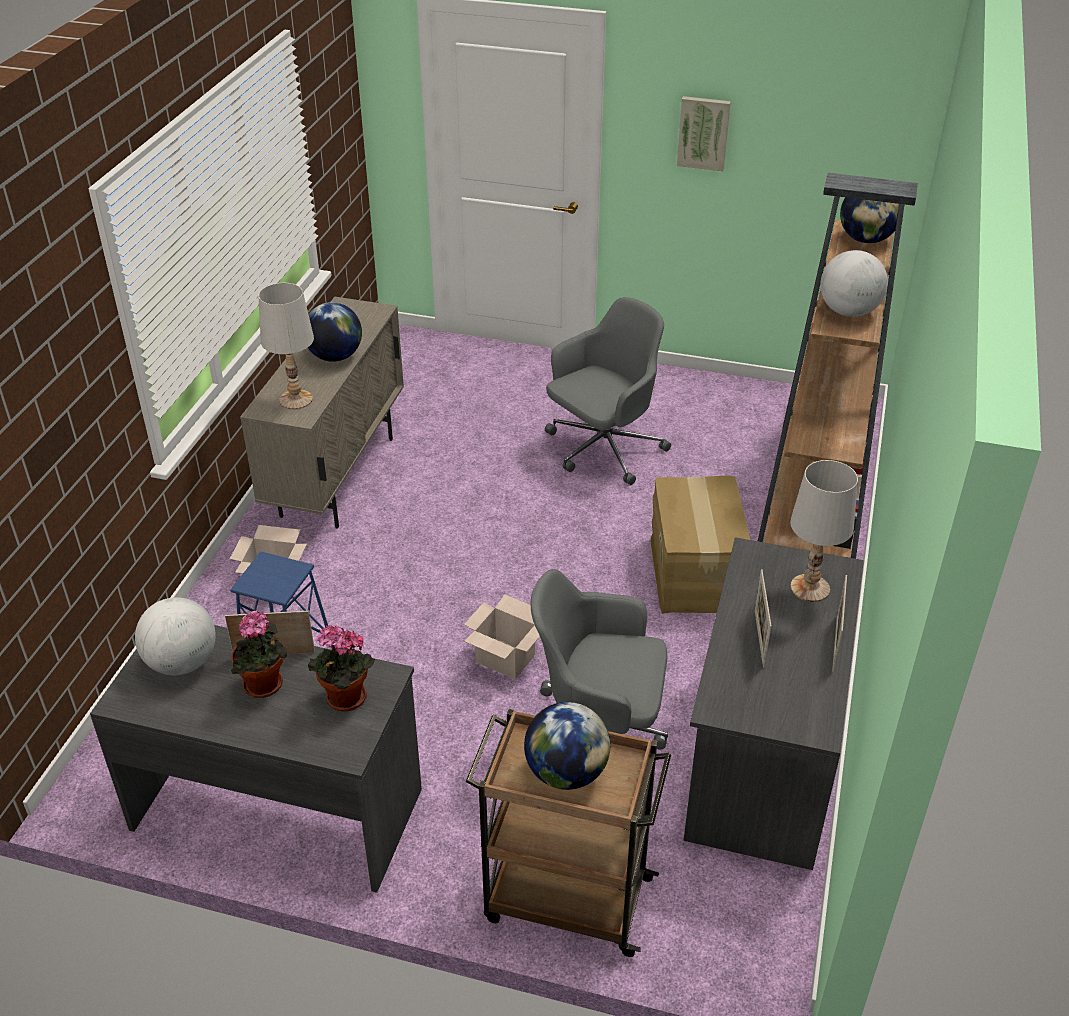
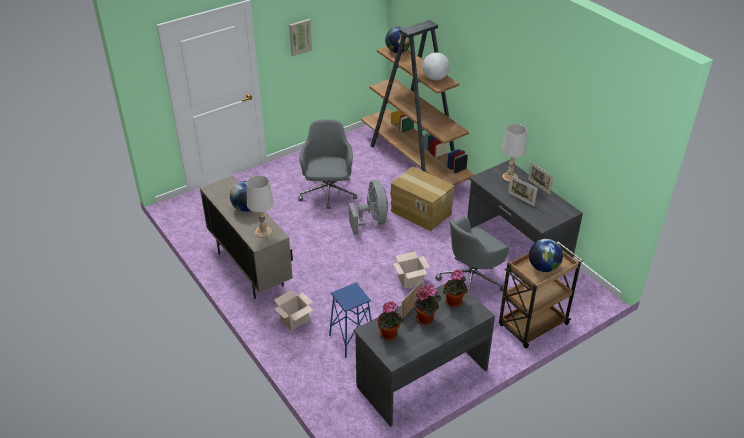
camera: 50 degrees left, 0 degrees up
globe [135,597,216,675] -> potted plant [377,301,403,340]
none -> grey fan [349,180,388,235]

